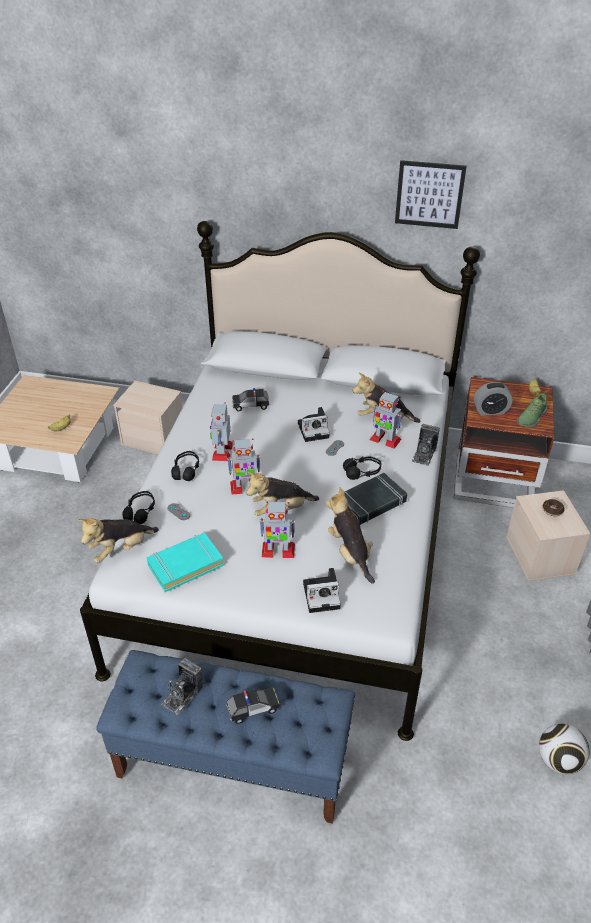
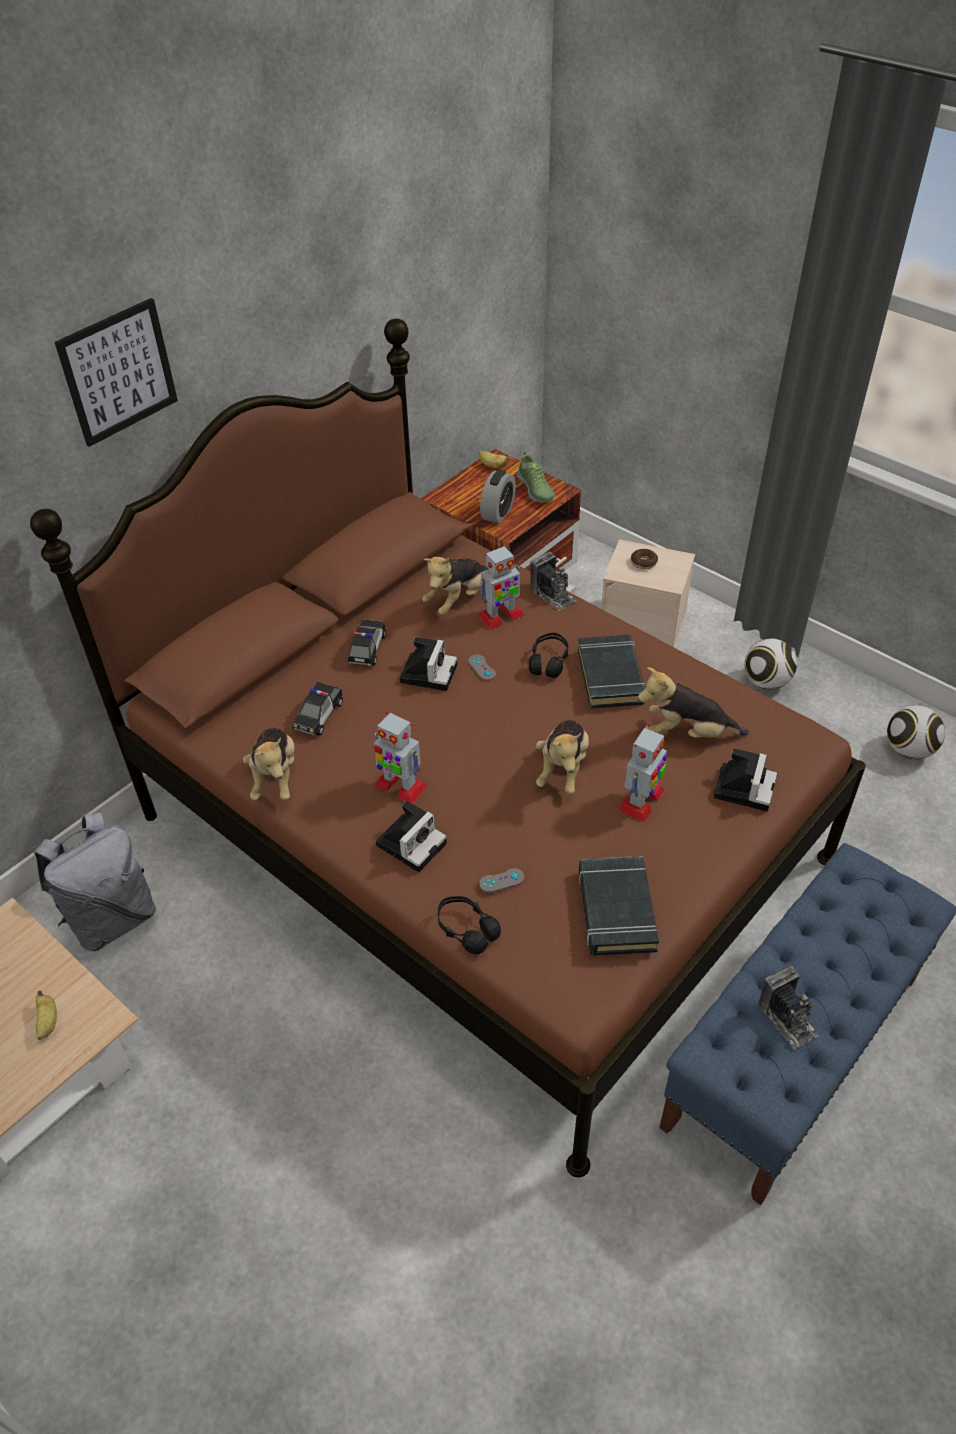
camera: 60 degrees left, 5 degrees up
plush toy [78,518,159,563] -> plush toy moved to [243,728,295,800]
white bed [80,221,480,741] -> brown bed [30,319,866,1178]
beige storage box [113,381,183,454] -> grey backpack [34,812,156,951]
turquoise book [147,533,224,592] -> black book [579,856,659,956]
black headphones [171,451,199,481] -> camera [376,801,447,872]
toy car [226,687,280,724] -> toy car moved to [348,620,386,666]
toy robot [227,438,260,494] -> none
picture [395,160,467,229] -> picture moved to [55,298,178,447]
none -> football [745,639,797,690]

